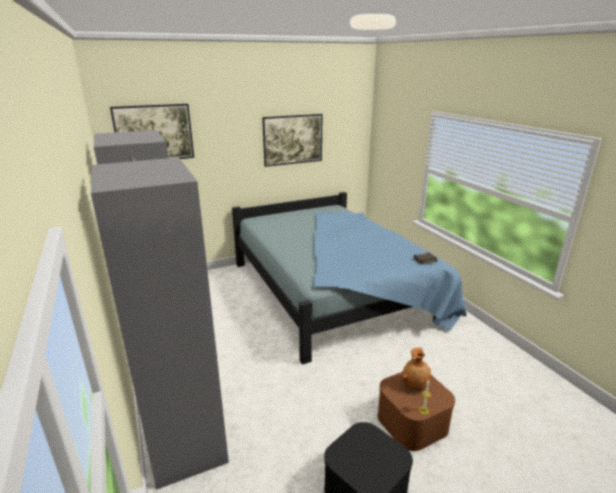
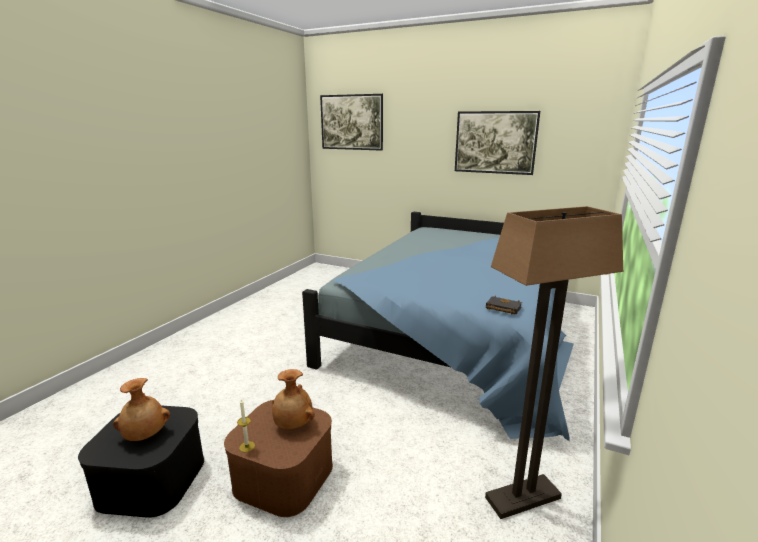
camera: 50 degrees right, 5 degrees down
grey wardrobe [91,130,229,490] -> none
none -> brown vase [113,378,170,441]
none -> floor lamp [485,206,623,519]

